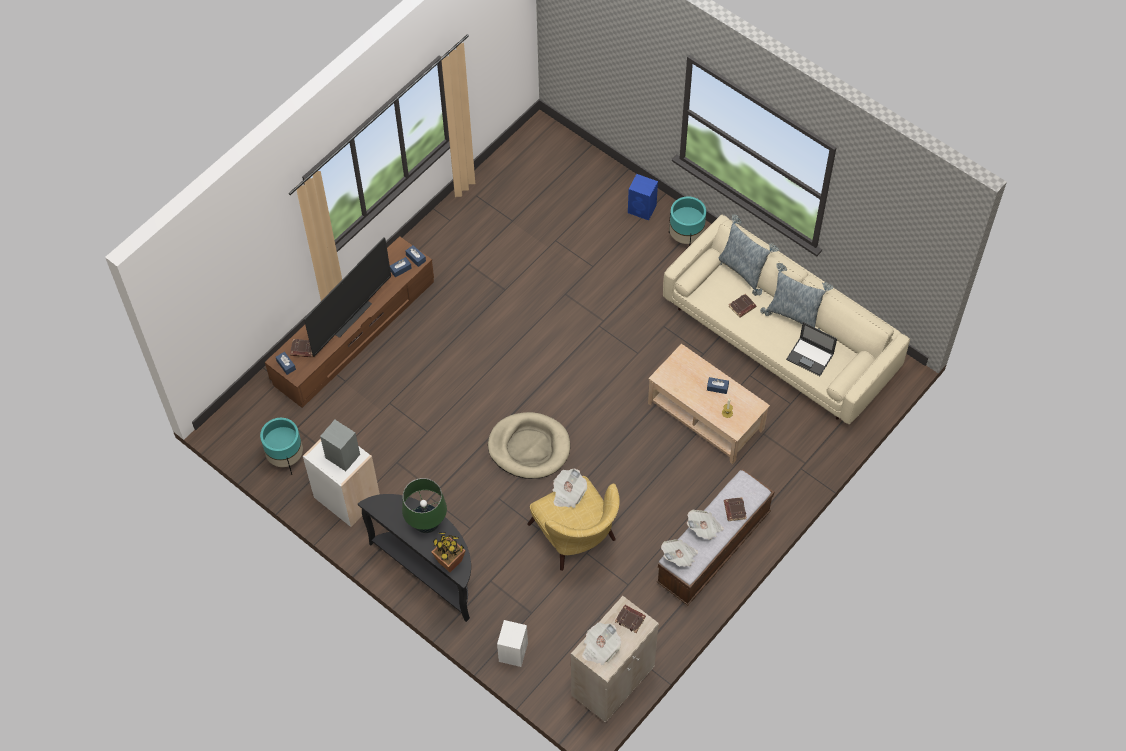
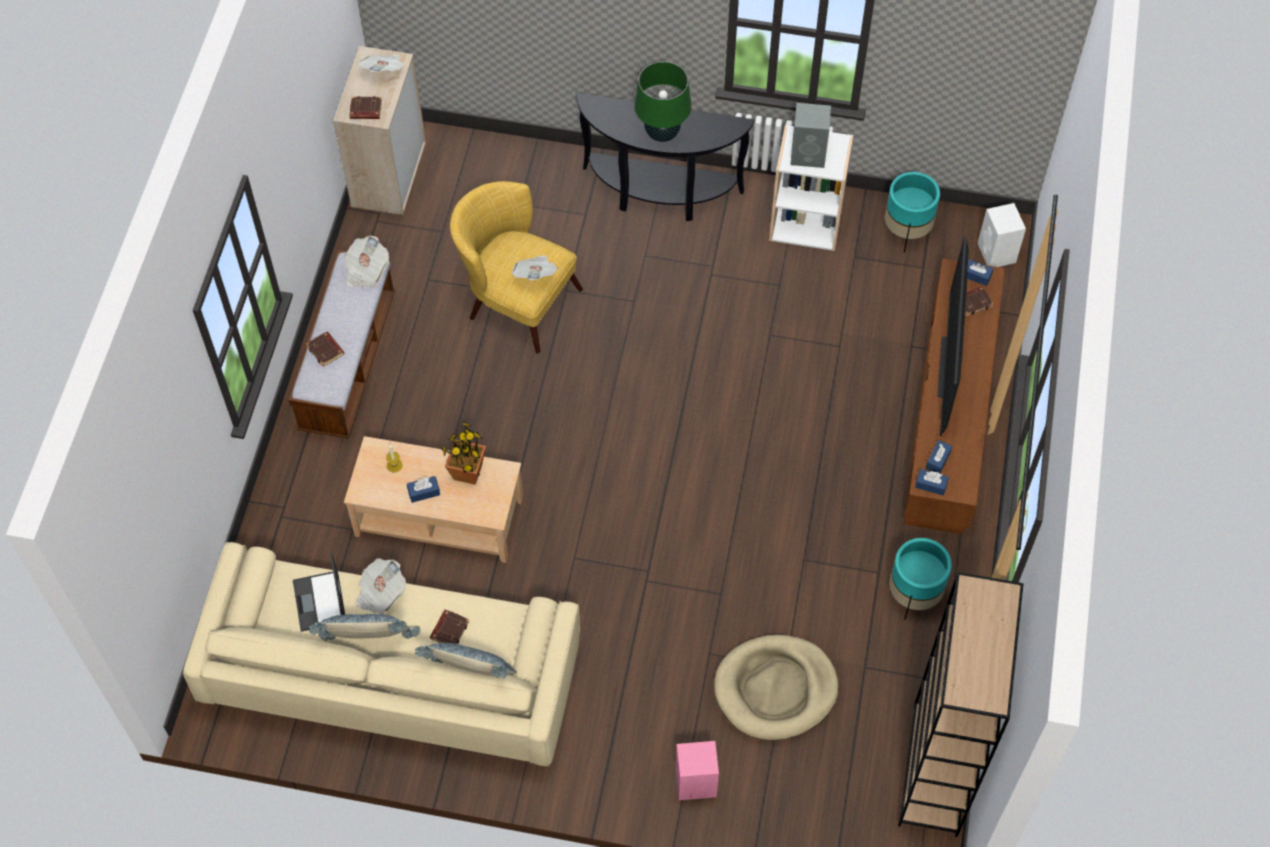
camera: 150 degrees right, 0 degrees up
potted plant [432,532,465,572] -> potted plant moved to [442,421,486,485]
beige dog bed [488,412,570,479] -> beige dog bed moved to [714,635,838,740]
white speaker [497,620,528,667] -> white speaker moved to [978,203,1026,267]
blue speaker [628,174,658,220] -> pink speaker [675,741,719,800]
turquoise planter [669,196,706,246] -> turquoise planter moved to [889,538,952,620]
newspaper [687,510,723,540] -> newspaper moved to [355,558,406,615]
laptop [786,322,837,376] -> laptop turned 105 degrees counterclockwise [293,551,345,632]
none -> beige bookcase [898,572,1024,837]

